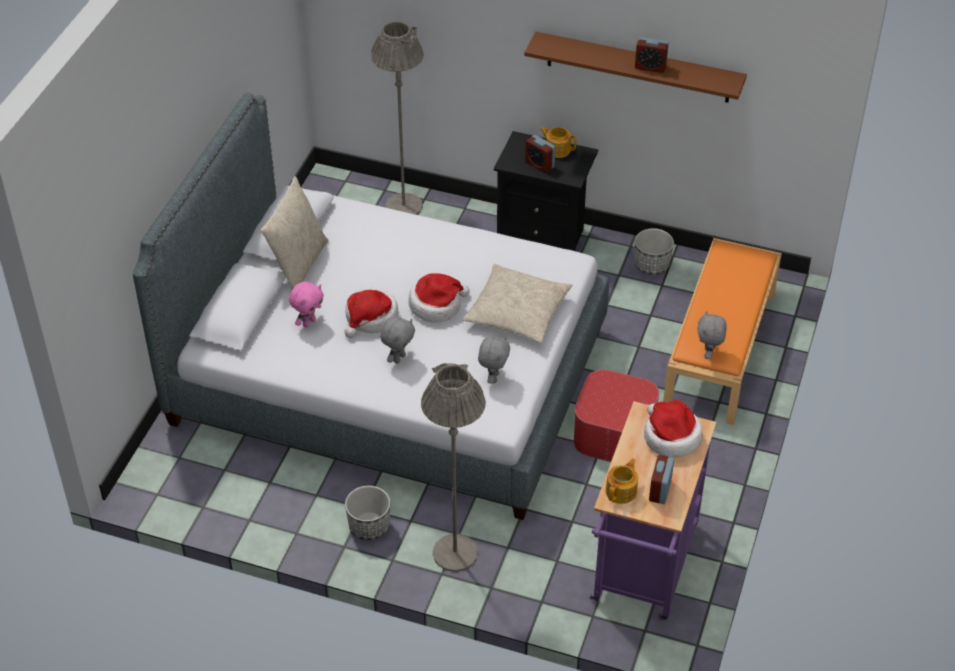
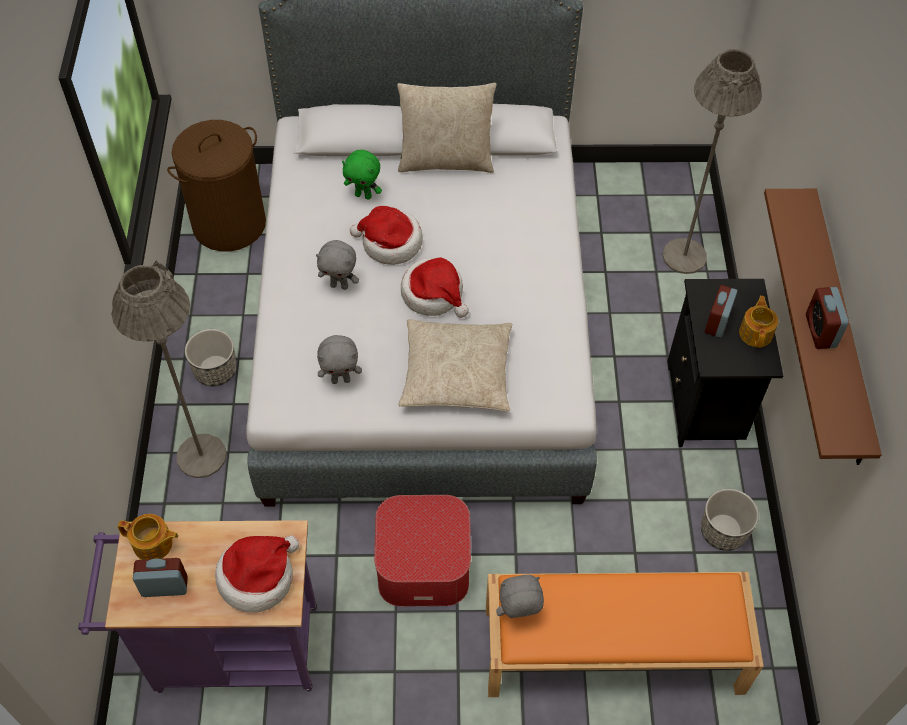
camera: 70 degrees right, 10 degrees up
pink plush toy [289,282,324,328] -> green plush toy [342,150,382,200]
none -> brown laundry basket [167,120,266,251]

